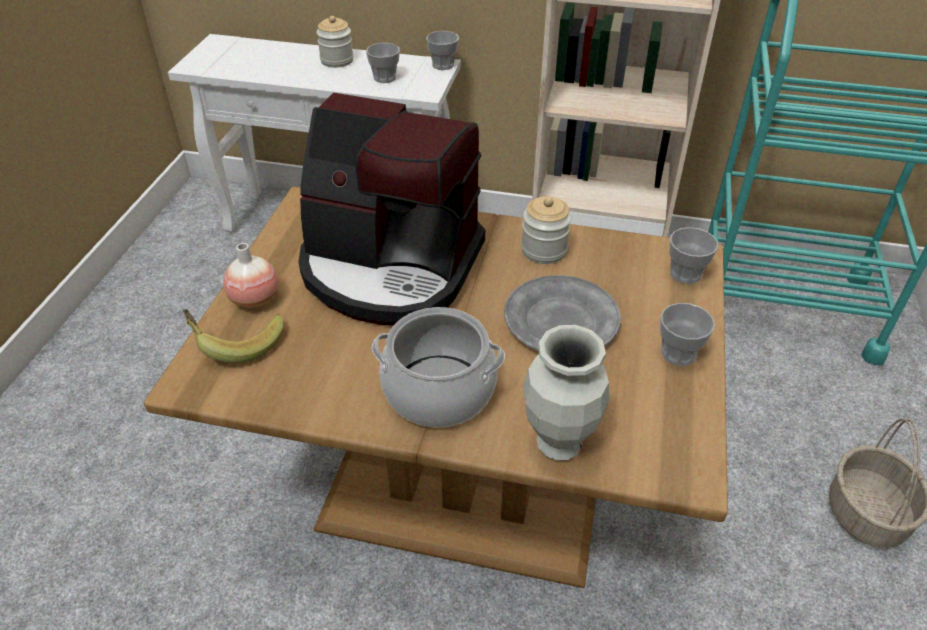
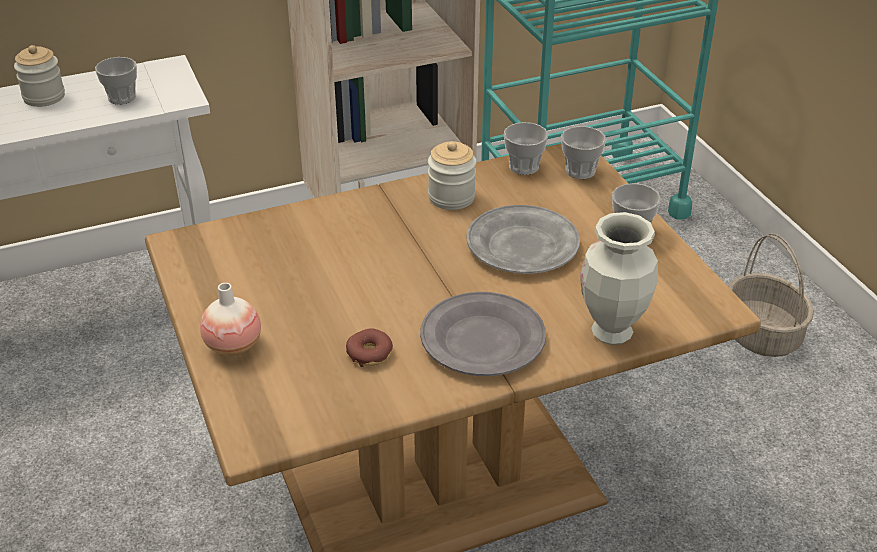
camera: 35 degrees left, 5 degrees down
banana [183,309,284,363] -> none
coffee machine [298,93,485,326] -> none
cooking pot [371,307,505,428] -> grey plate [420,292,546,376]
cup [426,31,459,70] -> cup moved to [504,122,548,175]
none -> donut [346,328,393,367]

